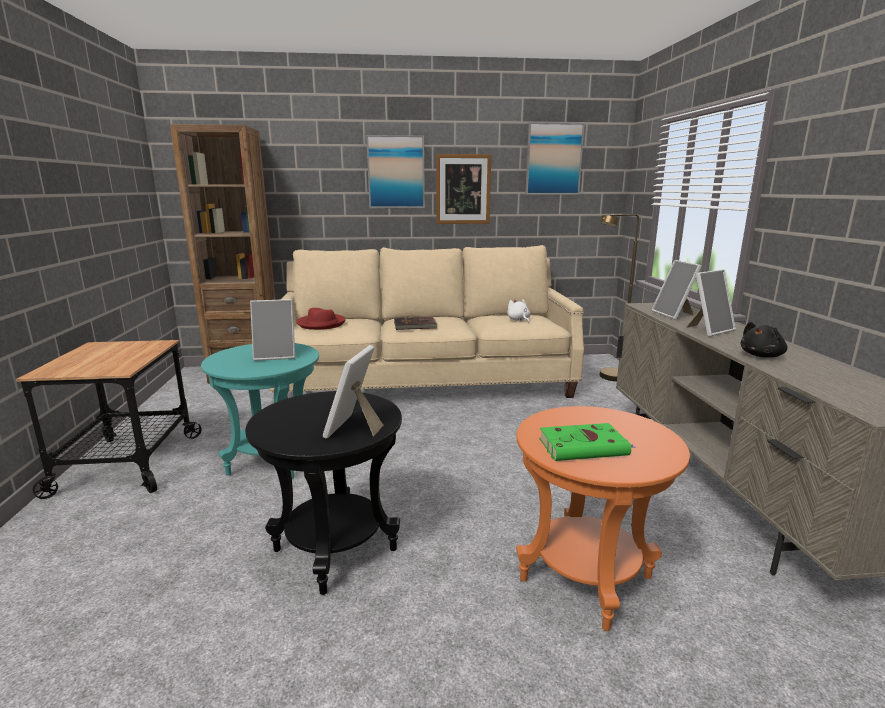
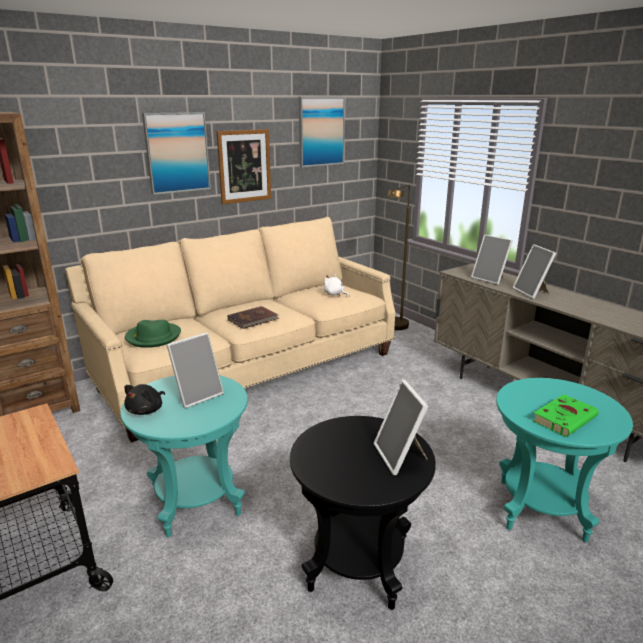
camera: 30 degrees left, 5 degrees up
red hat [296,308,346,330] -> green hat [125,320,181,348]
orange side table [516,406,690,631] -> turquoise side table [496,378,633,542]
picture frame [686,269,736,337] -> picture frame turned 135 degrees clockwise [513,244,556,299]
black plush toy [740,322,788,358] -> black plush toy moved to [124,384,165,415]

